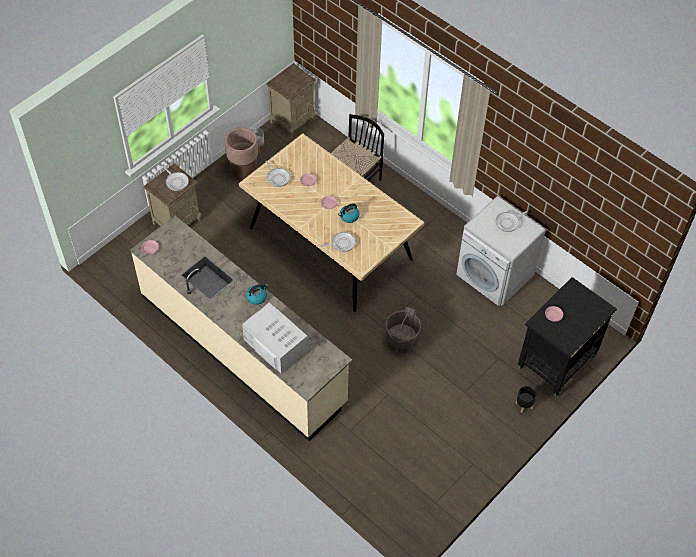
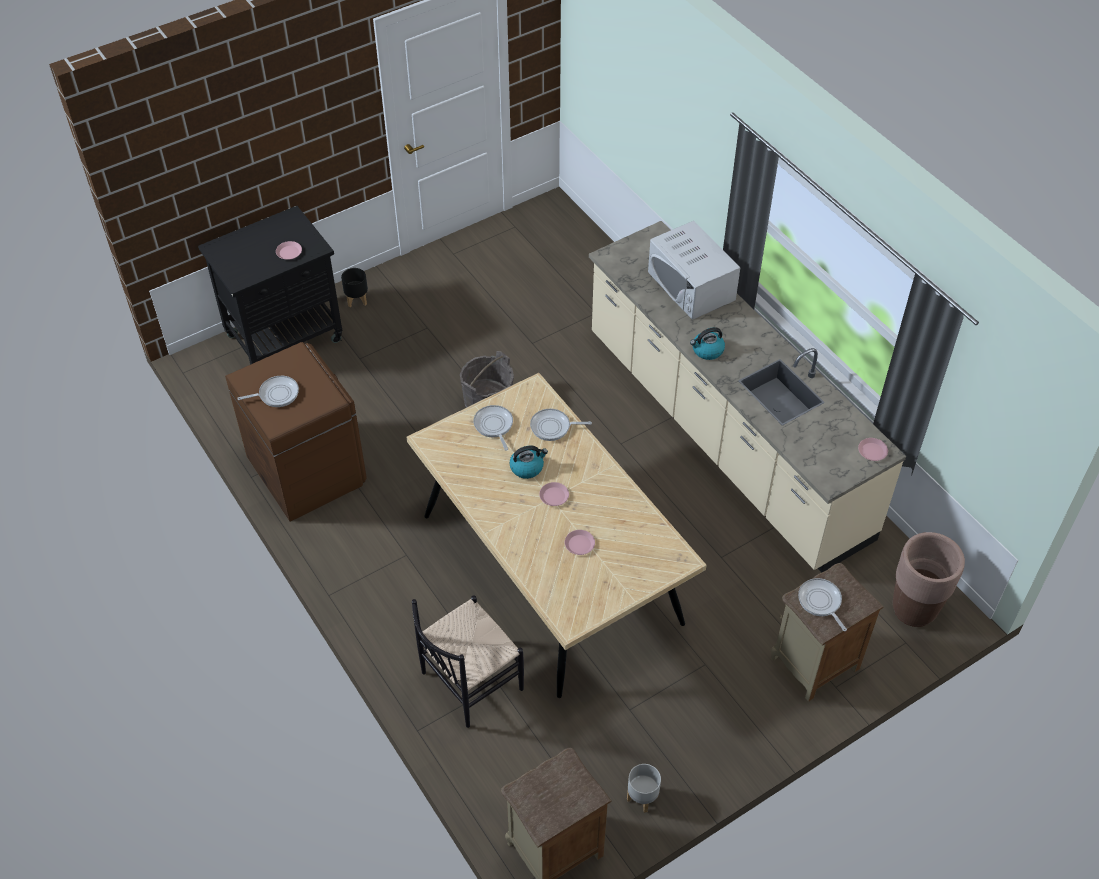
camera: 165 degrees left, 5 degrees down
brown planter [225,127,258,181] -> brown planter moved to [893,532,965,627]
frying pan [265,161,290,187] -> frying pan moved to [473,405,513,450]
white washing machine [456,196,546,306] -> brown washing machine [225,342,367,522]

